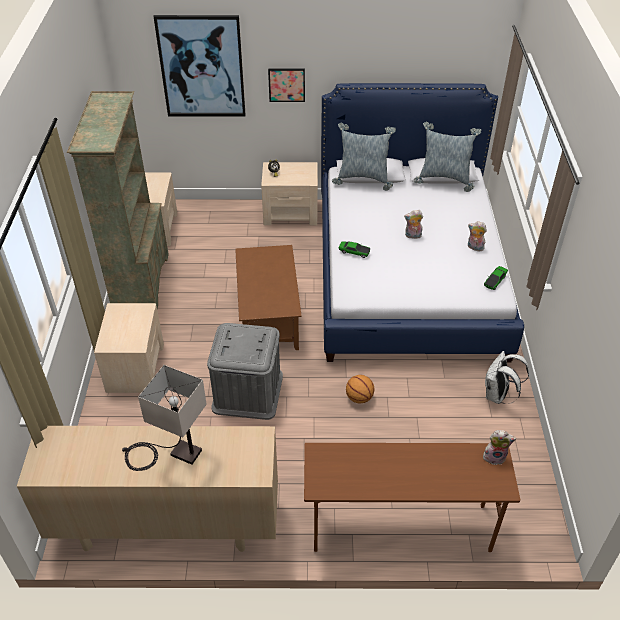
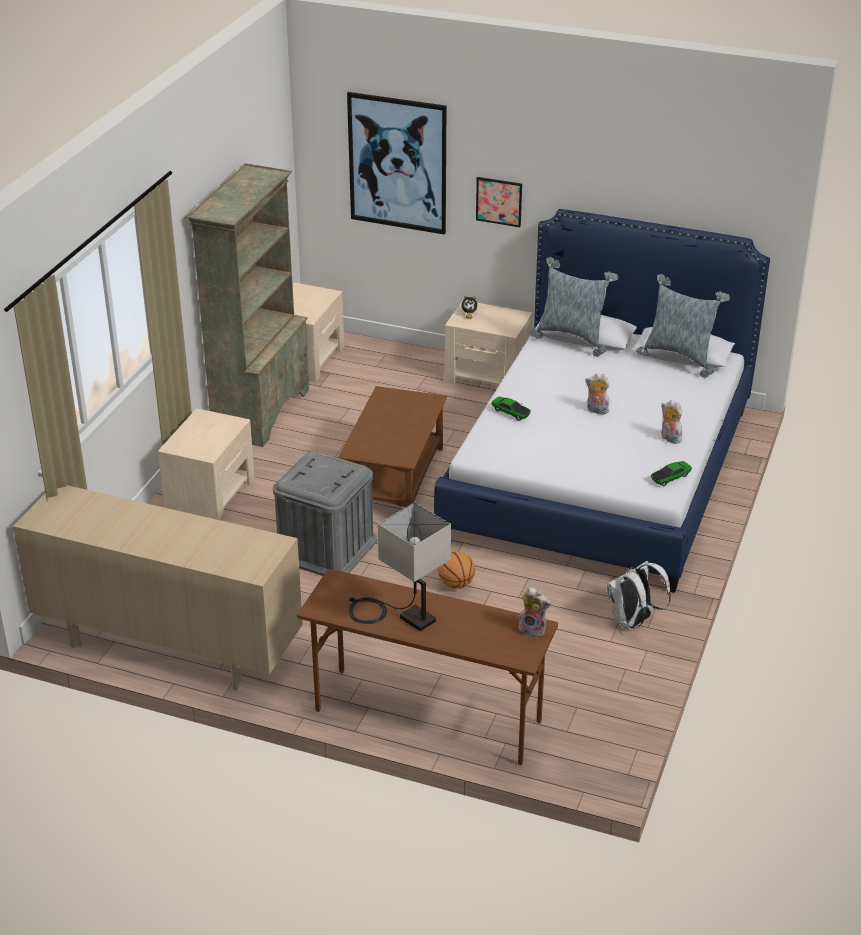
camera: 20 degrees right, 10 degrees down
table lamp [122,365,207,471] -> table lamp moved to [349,502,451,631]

